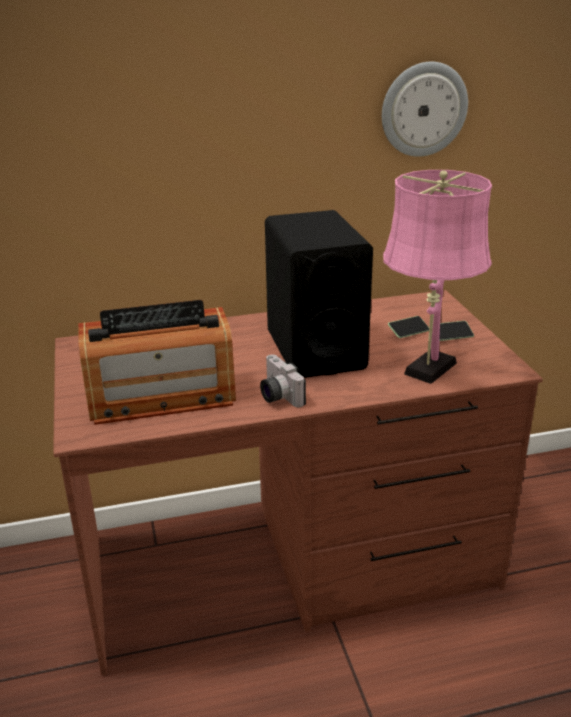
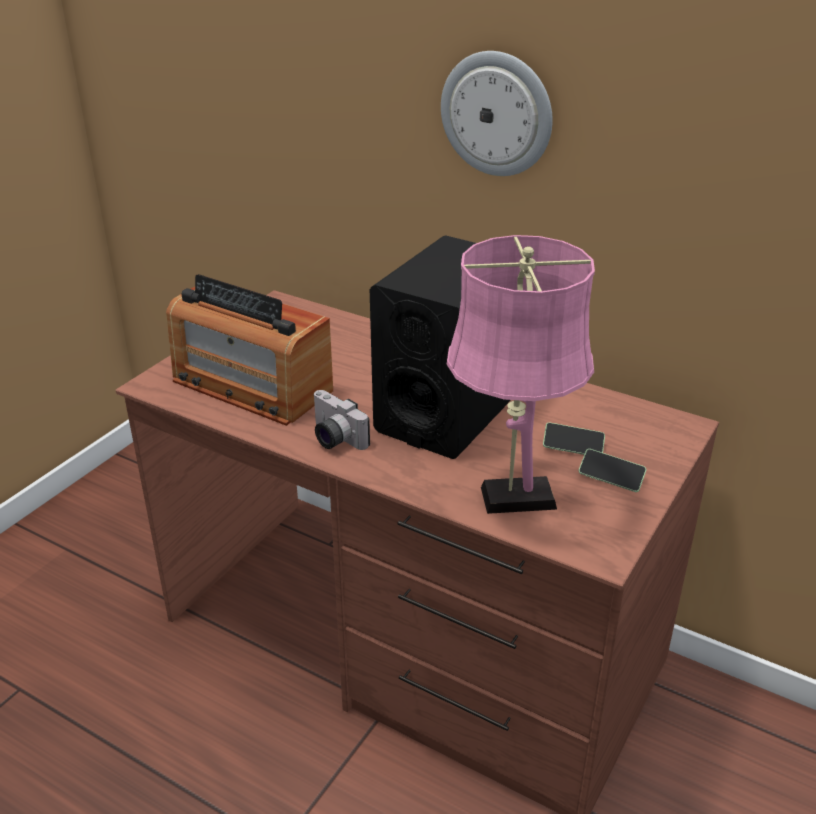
camera: 45 degrees right, 5 degrees up
camera [260,354,306,407] -> camera turned 60 degrees counterclockwise [313,390,370,450]
wall clock [382,62,468,157] -> wall clock moved to [441,51,553,176]

